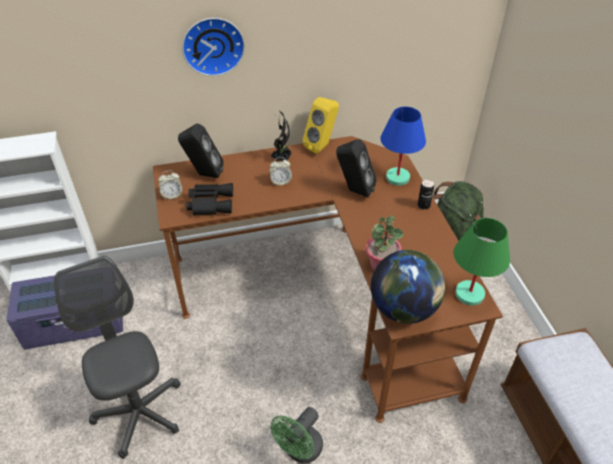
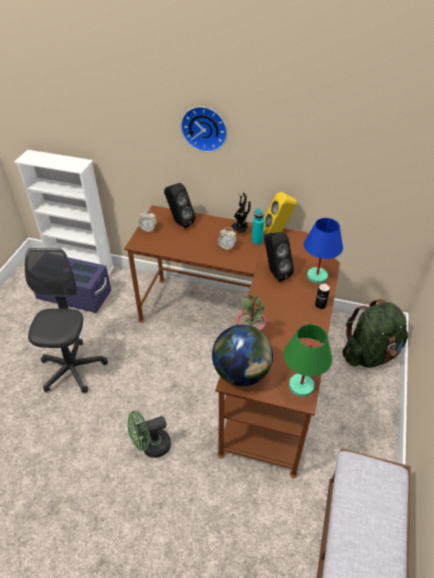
camera: 30 degrees right, 0 degrees up
black binoculars [186,183,233,215] -> none
none -> turquoise bottle [252,208,264,245]

